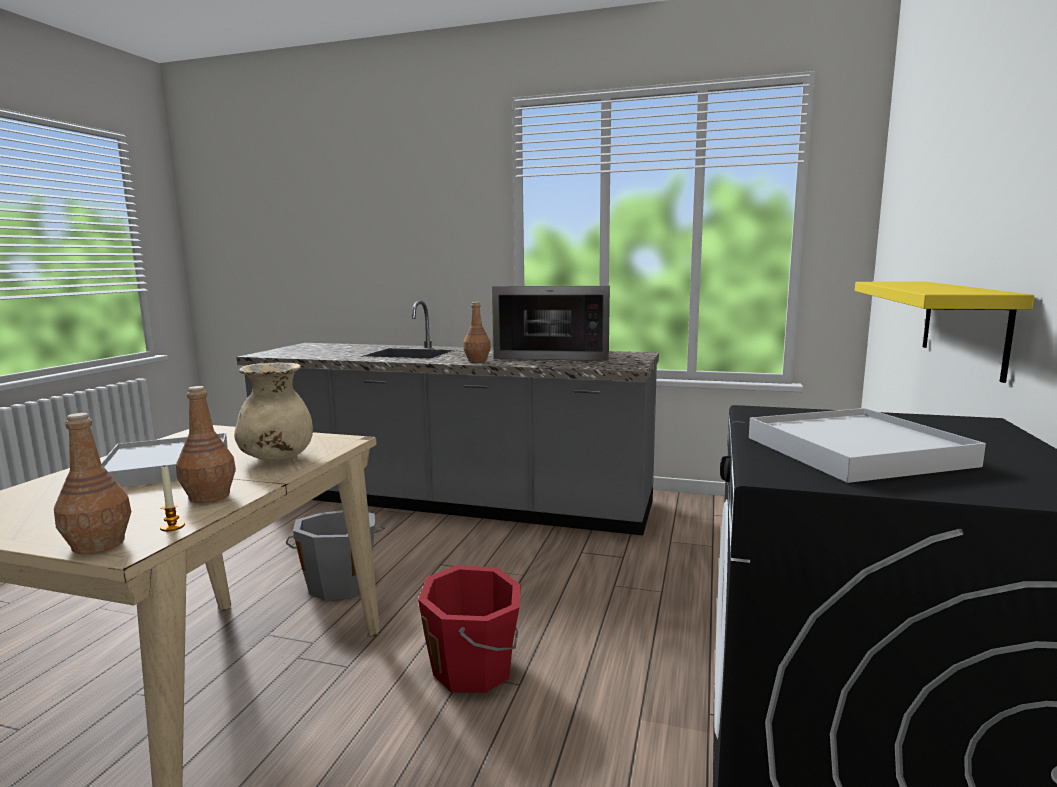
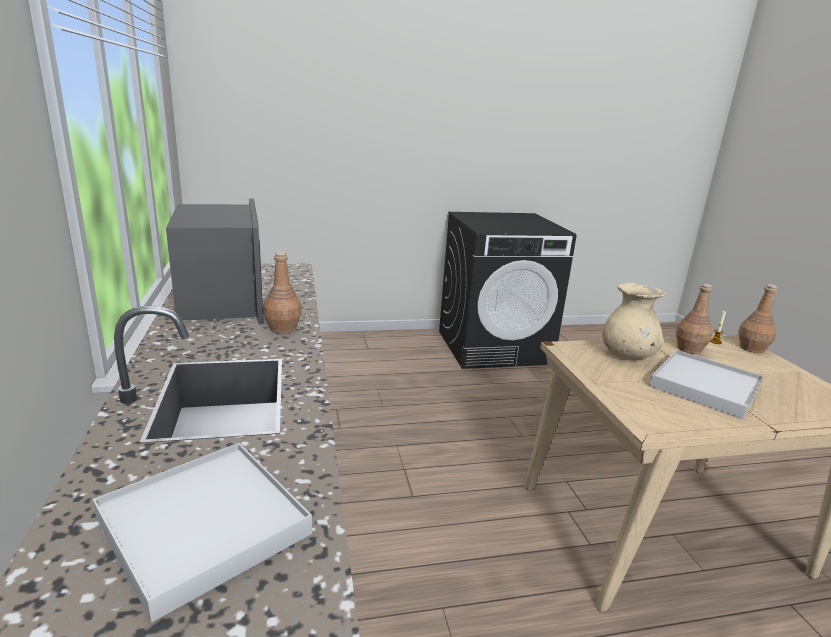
camera: 120 degrees left, 10 degrees up
grey bucket [286,510,385,601] -> none
red bucket [418,565,521,693] -> none
white tray [749,408,986,483] -> white tray moved to [93,443,312,622]
yellow shelf [855,281,1034,383] -> none

